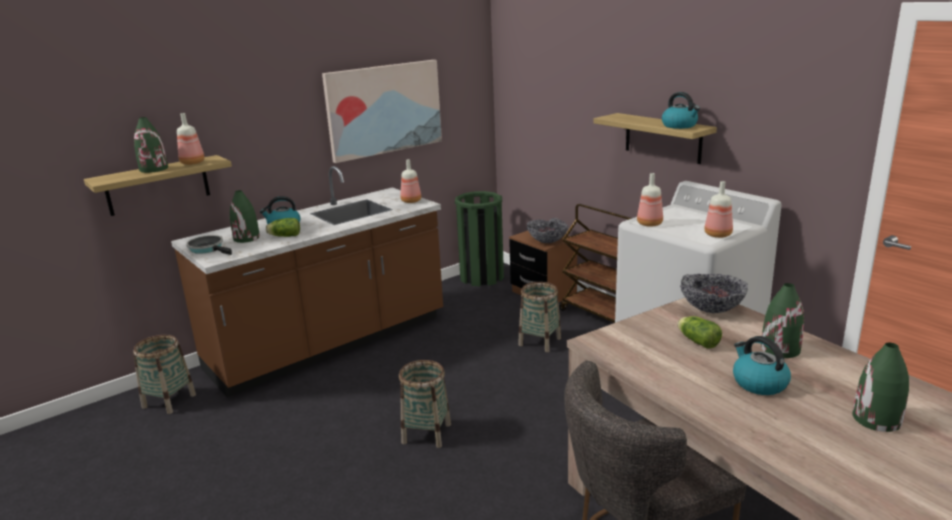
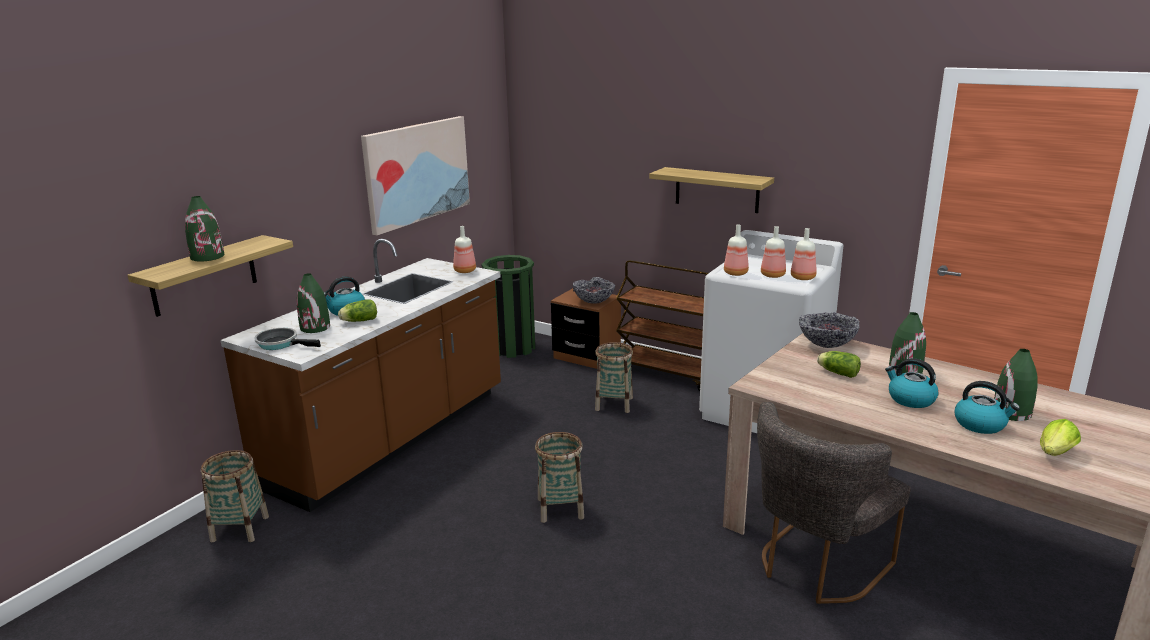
camera: 20 degrees left, 0 degrees up
bottle [177,113,205,165] -> bottle moved to [761,226,786,278]
kettle [662,92,700,129] -> kettle moved to [954,381,1020,434]
none -> lettuce [1040,419,1081,456]

